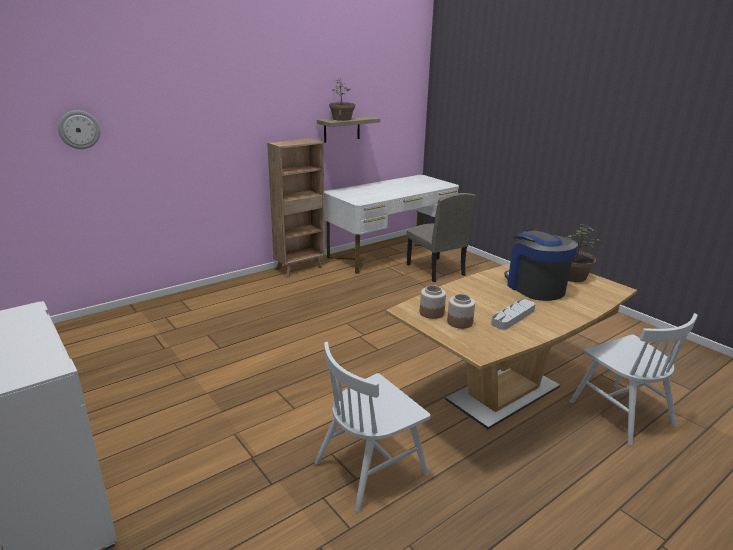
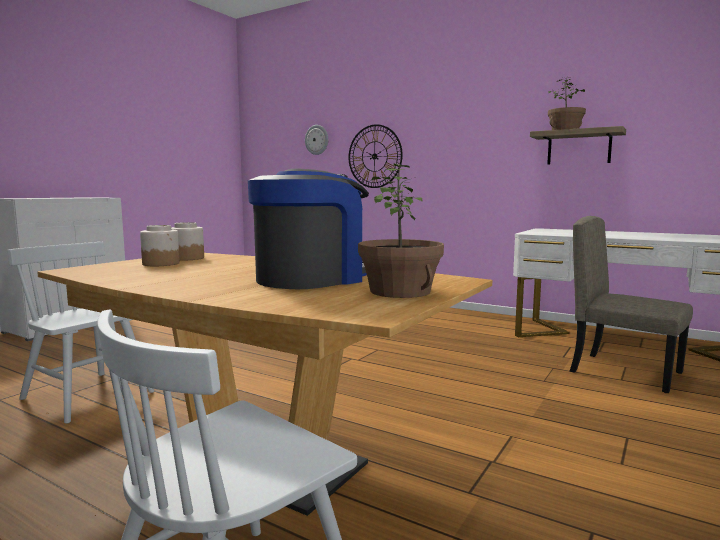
camera: 70 degrees right, 15 degrees down
brown bookcase [267,138,325,277] -> none
beige chair [407,193,476,282] -> beige chair turned 90 degrees clockwise [570,216,693,393]
grey tray [491,299,535,330] -> none
none -> wall clock [349,124,403,188]

